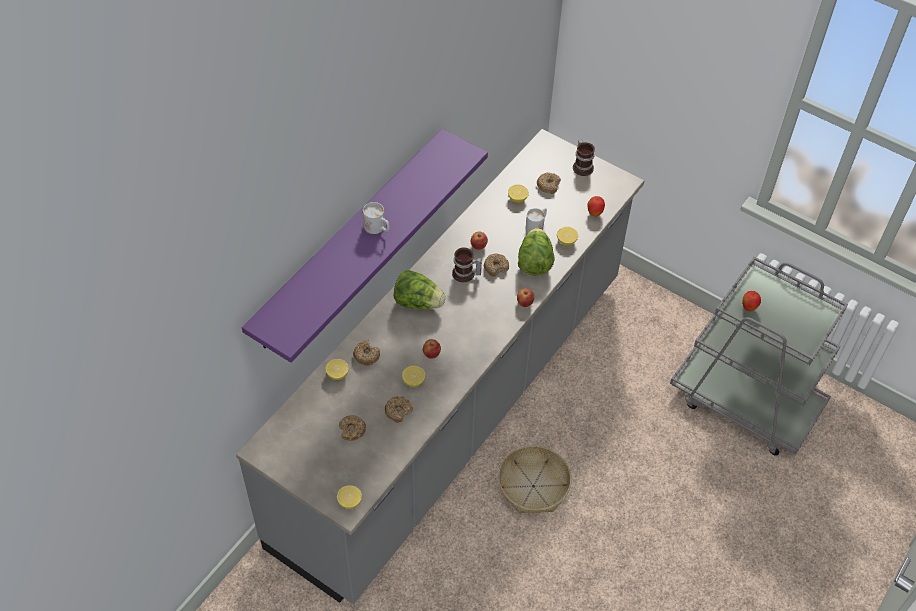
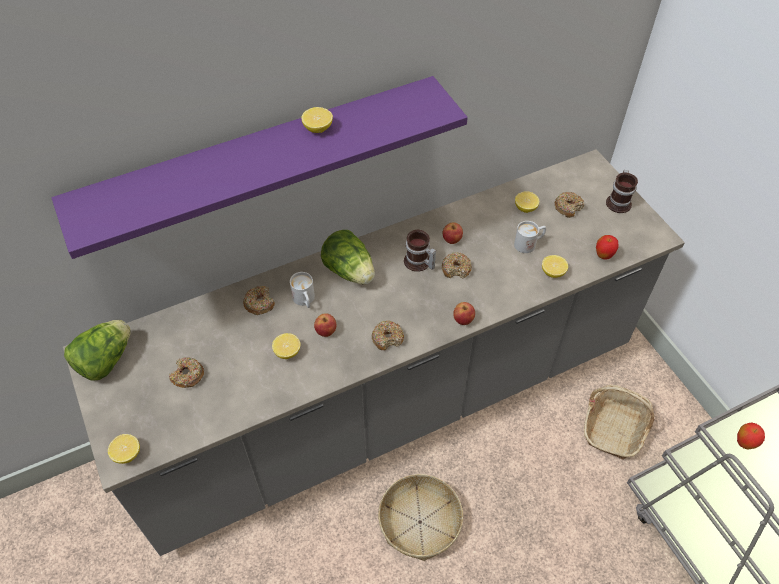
camera: 30 degrees right, 0 degrees up
lemon [325,359,349,380] -> lemon moved to [301,107,333,133]
white mug [363,202,390,234] -> white mug moved to [290,272,315,308]
donut [385,396,413,423] -> donut moved to [372,320,404,350]
lettuce [518,228,554,276] -> lettuce moved to [64,320,131,381]
none -> basket [584,385,654,460]

